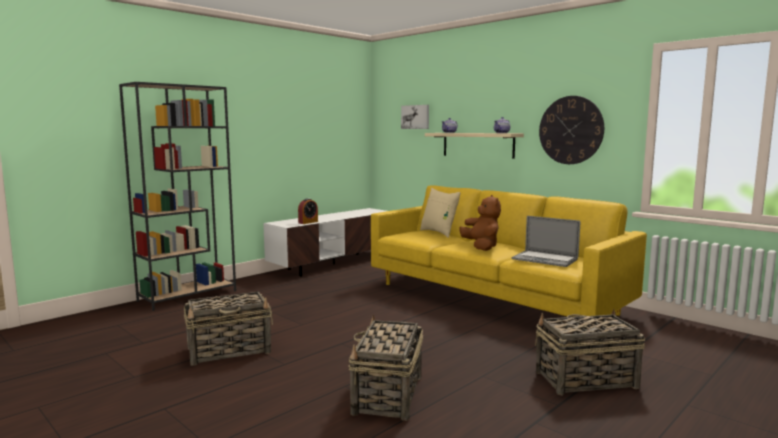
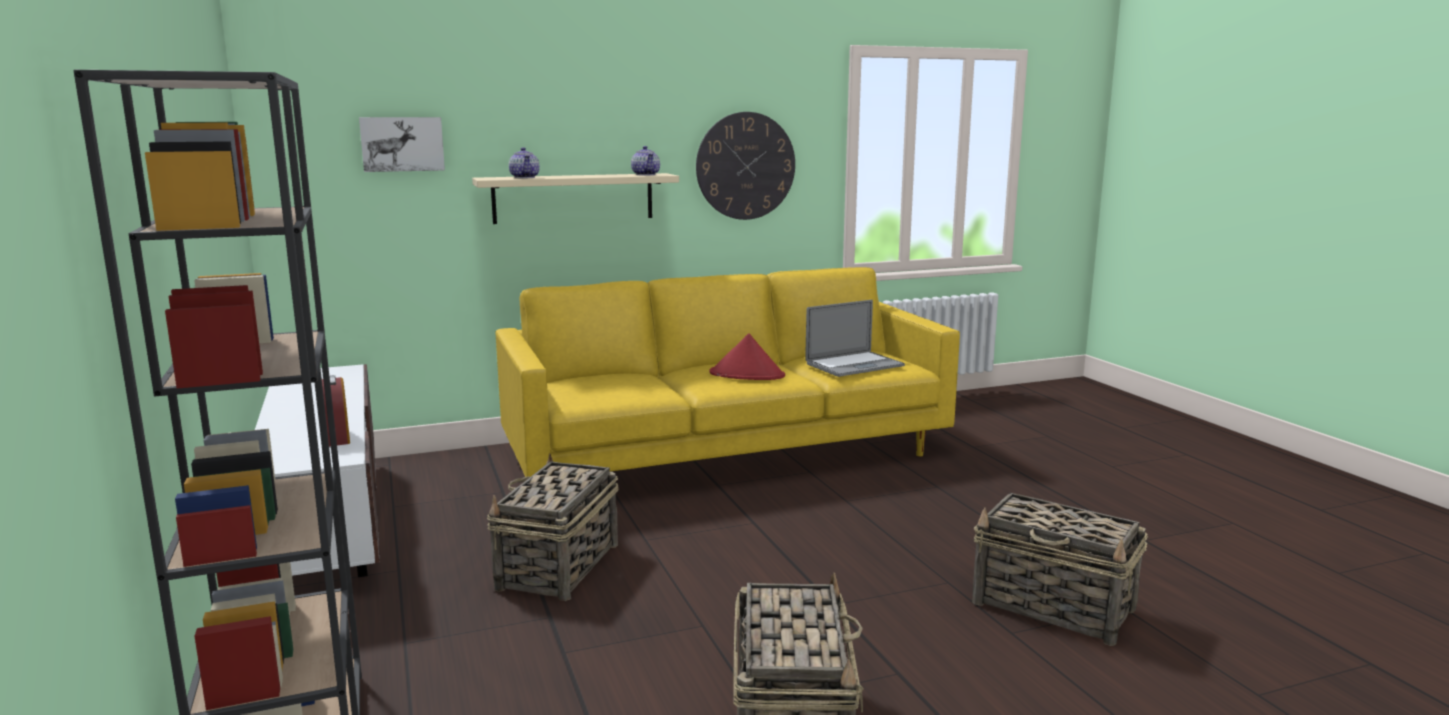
camera: 65 degrees left, 5 degrees up
beige pillow [420,188,460,238] -> none
brown plush toy [459,195,501,251] -> red hat [709,333,785,380]
basket [535,309,645,396] -> basket moved to [487,453,619,601]

